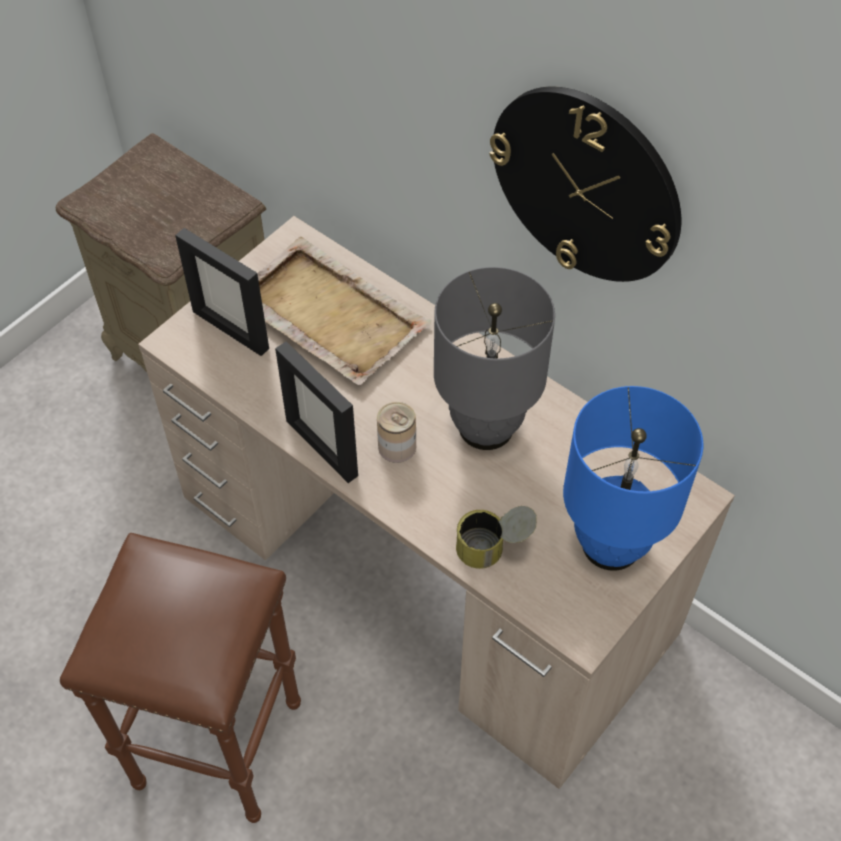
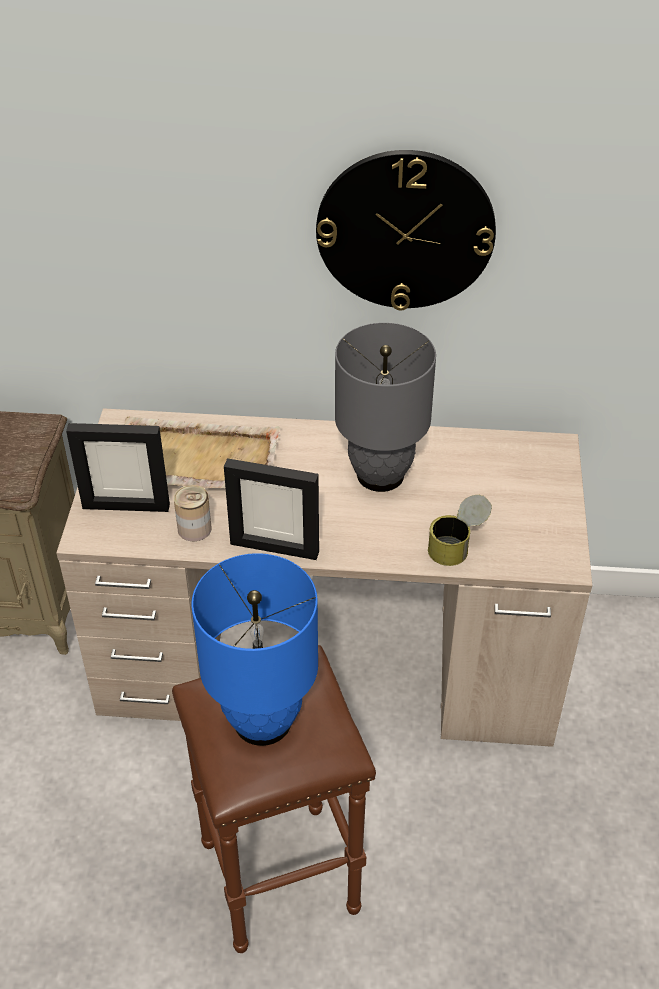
camera: 35 degrees left, 10 degrees down
can [377,402,416,463] -> can moved to [174,485,212,541]
blue table lamp [563,386,703,571] -> blue table lamp moved to [192,553,318,746]

